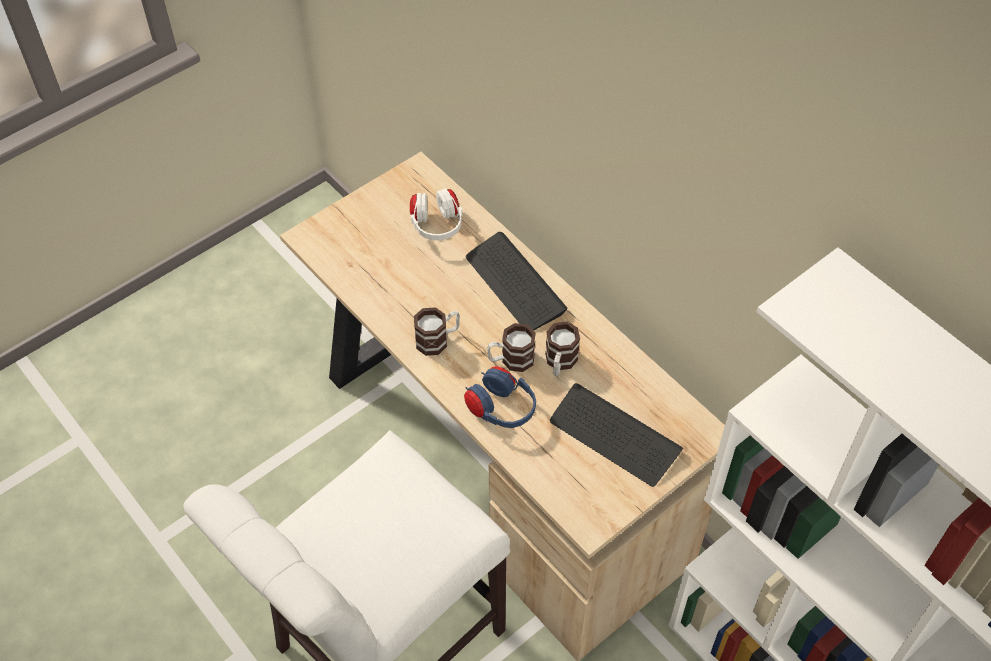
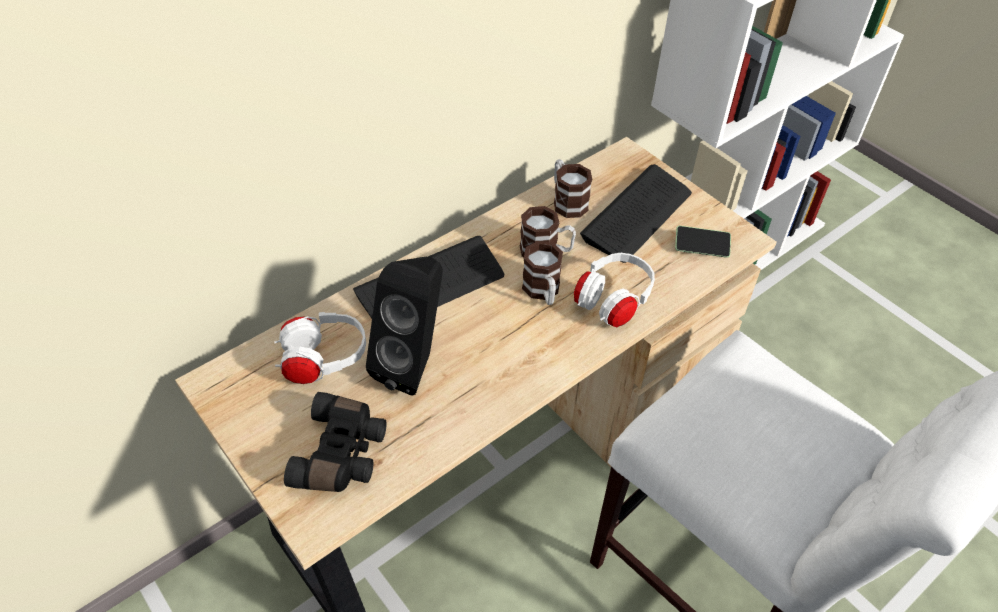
camera: 90 degrees left, 5 degrees down
mug [414,307,460,356] -> mug moved to [554,159,592,218]
blue headphones [464,366,536,428] -> white headphones [574,253,655,327]
none -> black binoculars [284,392,387,492]
none -> black speaker [366,257,443,396]
none -> phone [675,226,731,258]

